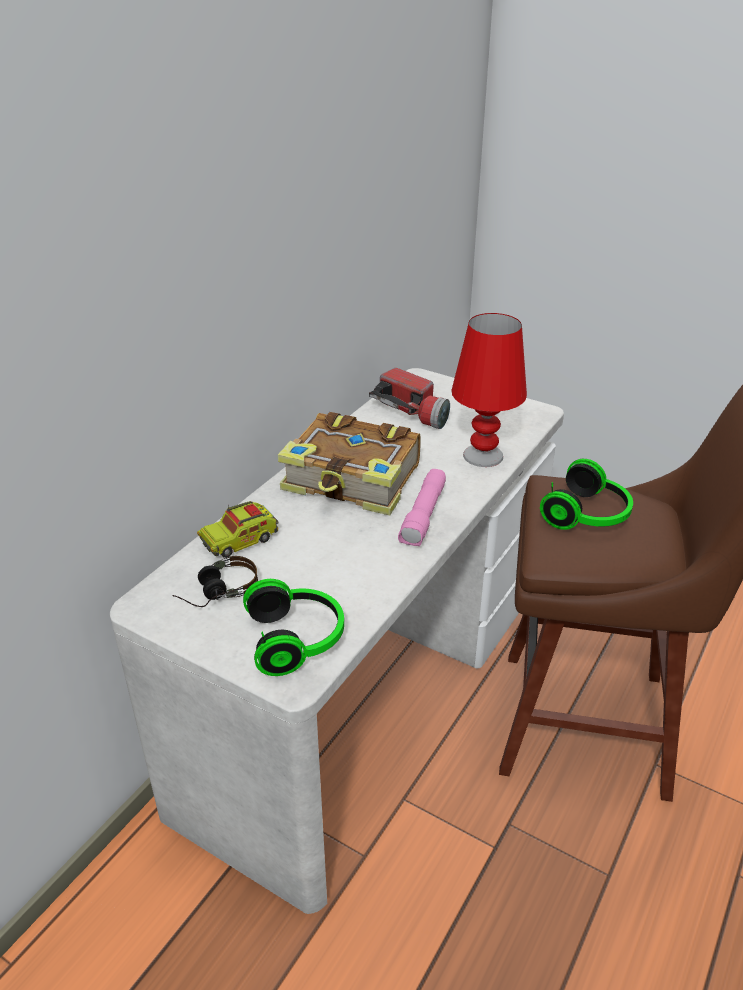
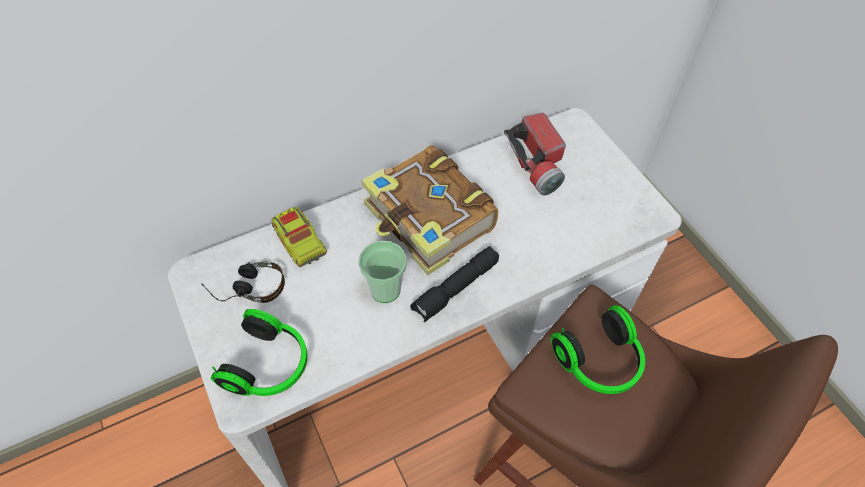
camera: 30 degrees right, 20 degrees up
toy truck [197,501,278,558] -> toy truck turned 120 degrees counterclockwise [271,207,327,267]
pink flashlight [398,469,446,546] -> black flashlight [410,246,499,322]
red table lamp [451,313,527,467] -> none
none -> cup [358,241,407,303]

